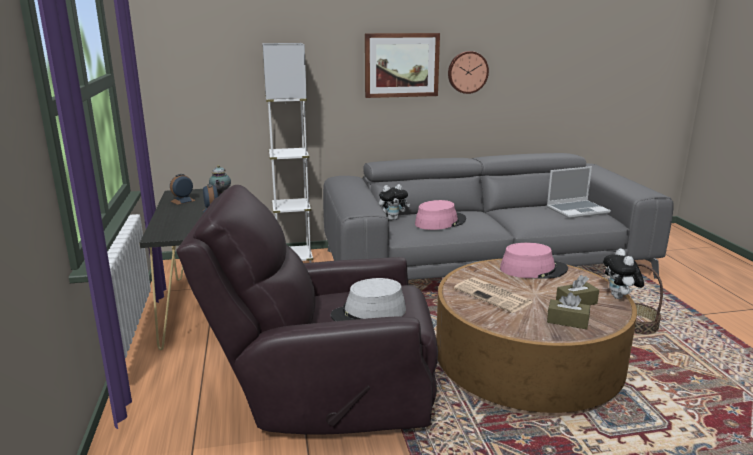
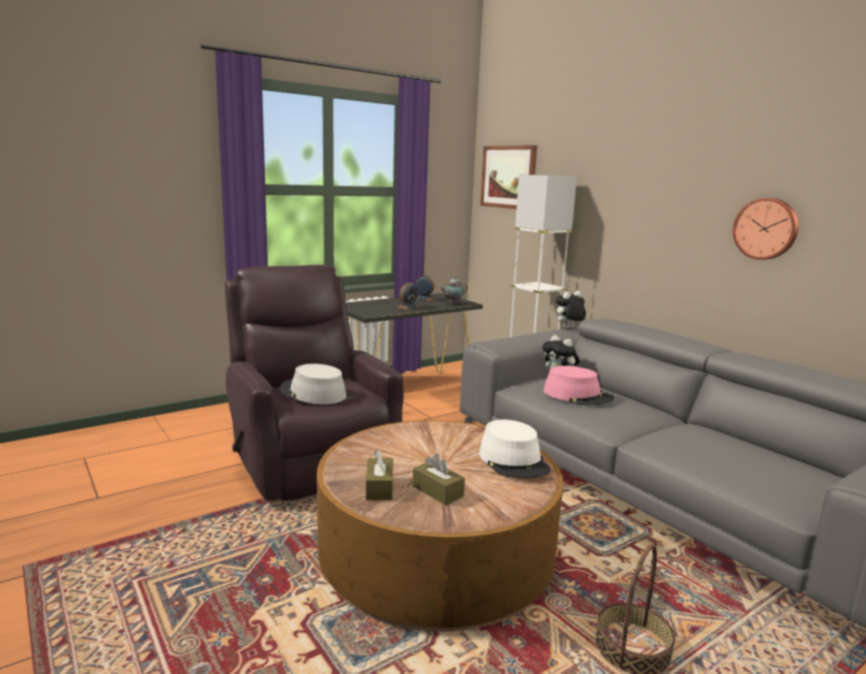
camera: 65 degrees right, 5 degrees down
picture [365,33,440,98] -> picture moved to [480,145,537,209]
newspaper [454,277,533,313] -> none
pink hat [500,243,568,279] -> white hat [479,420,550,478]
laptop [547,166,611,218] -> none
plush toy [603,248,644,299] -> plush toy moved to [554,291,586,328]

